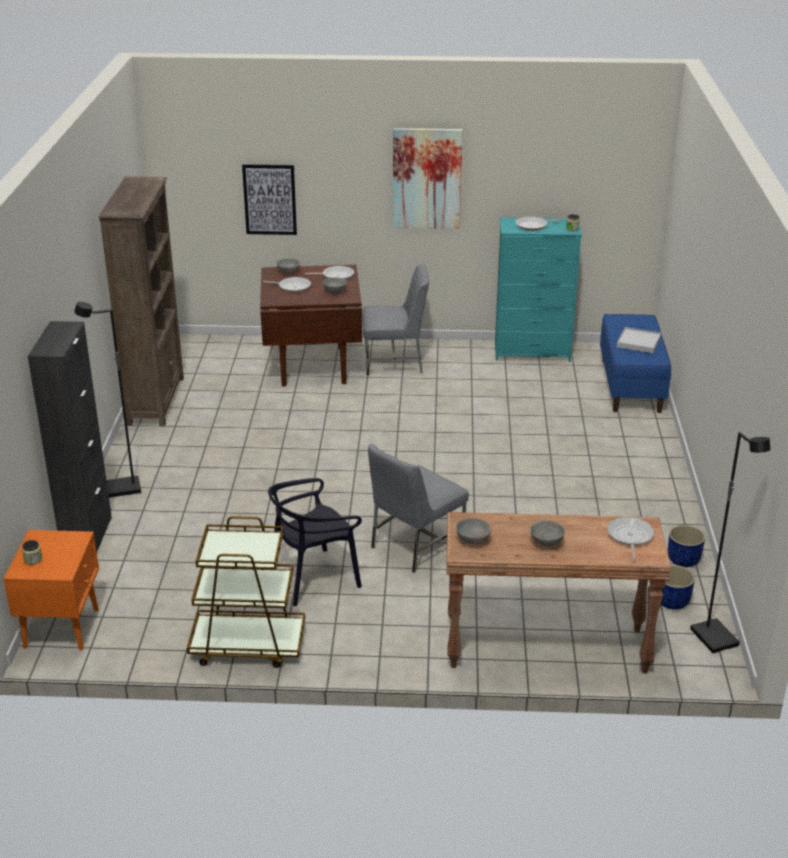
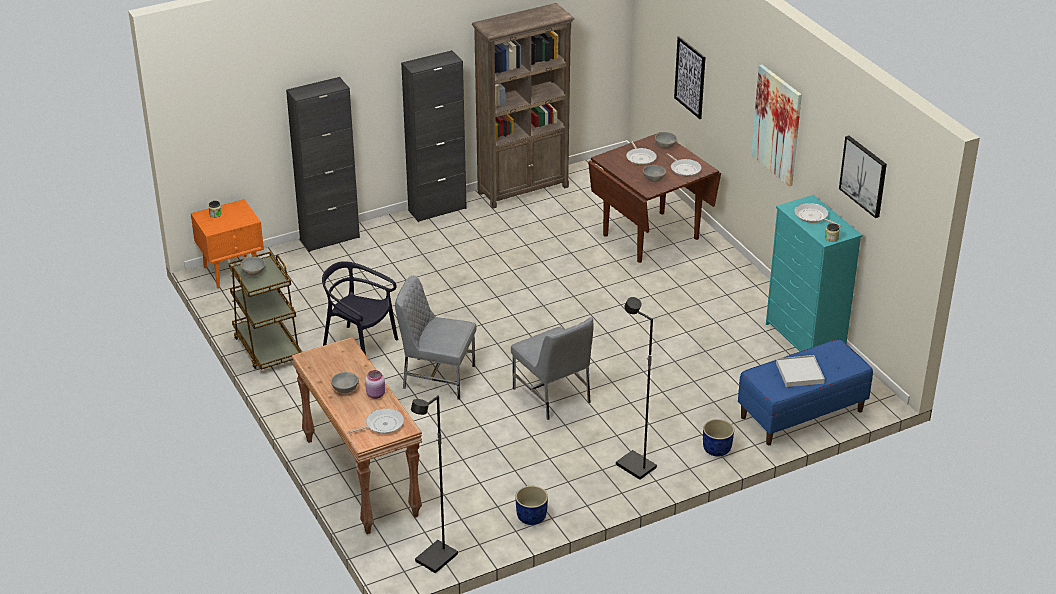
camera: 60 degrees right, 5 degrees up
black floor lamp [74,302,141,498] -> black floor lamp moved to [616,297,657,480]
grey chair [362,264,429,376] -> grey chair moved to [511,317,594,420]
grey bowl [456,518,491,545] -> grey bowl moved to [241,257,265,276]
blue planter [661,565,695,610] -> blue planter moved to [703,419,734,456]
none -> pink jar [365,370,385,399]
none -> black cabinet [401,50,467,222]
none -> picture [839,136,887,218]

